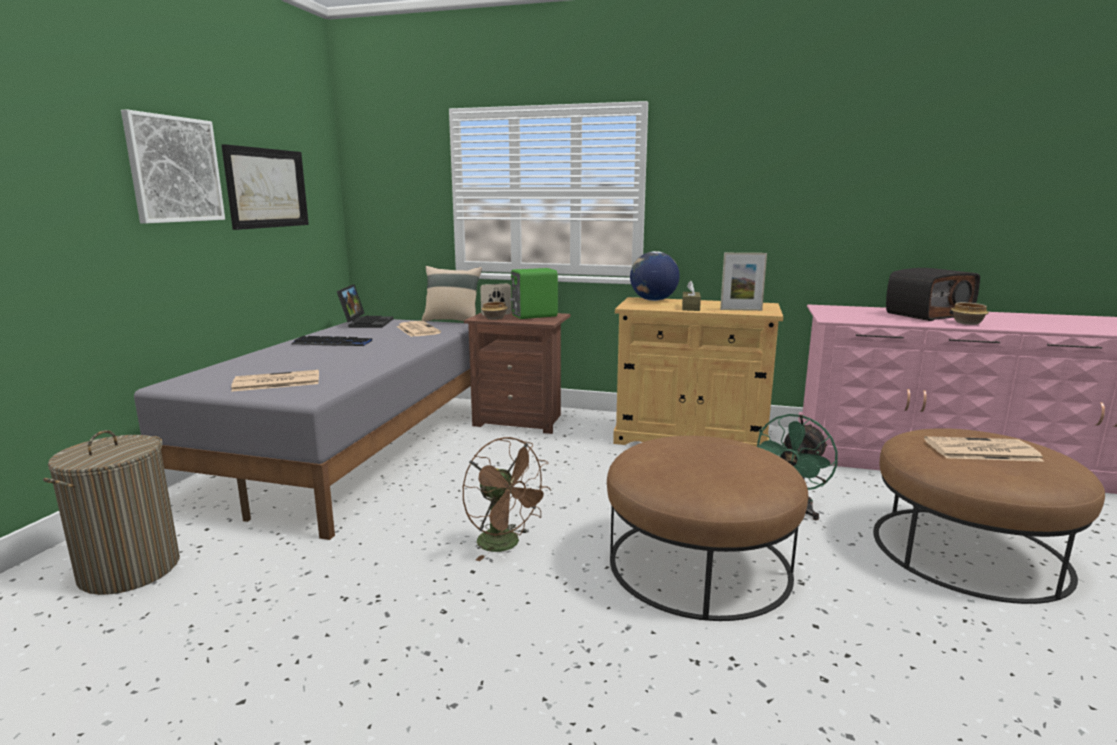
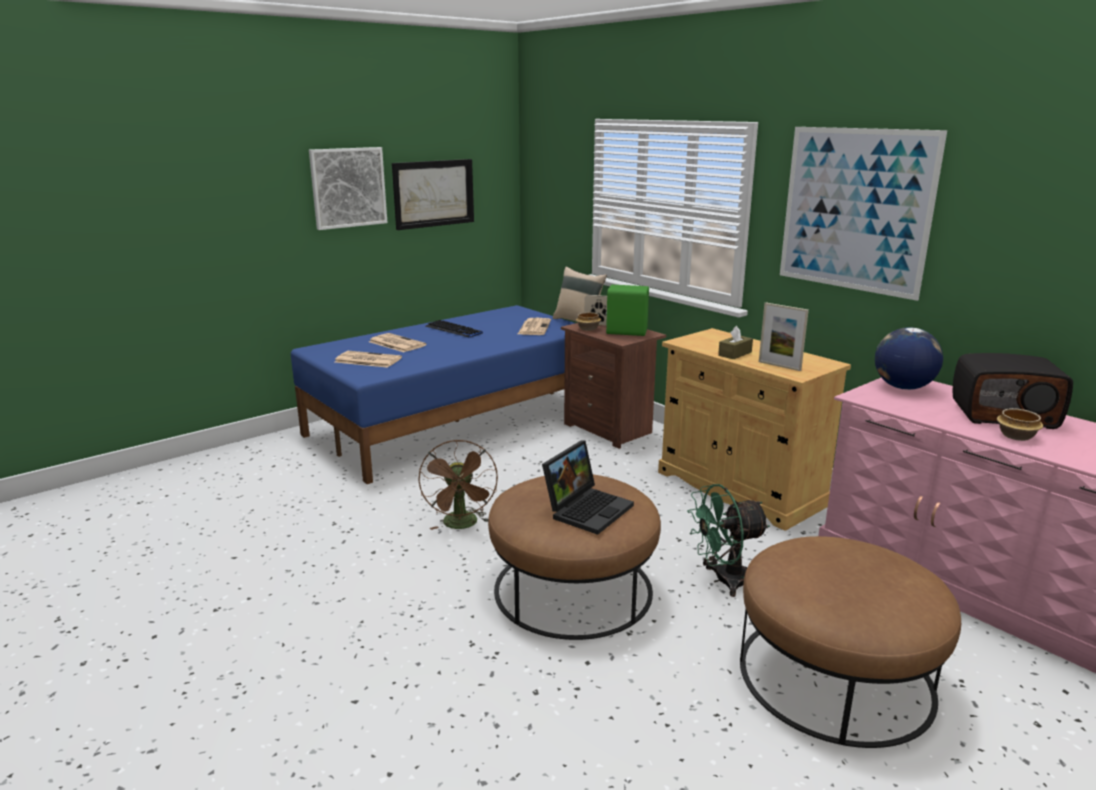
camera: 35 degrees right, 5 degrees up
laundry basket [43,430,180,595] -> none
grey bed [134,319,471,540] -> blue bed [291,305,575,484]
laptop [337,284,393,328] -> laptop moved to [542,440,634,535]
globe [630,251,680,301] -> globe moved to [875,327,943,390]
newspaper [924,436,1045,462] -> newspaper moved to [369,333,426,352]
none -> picture [780,127,947,301]

